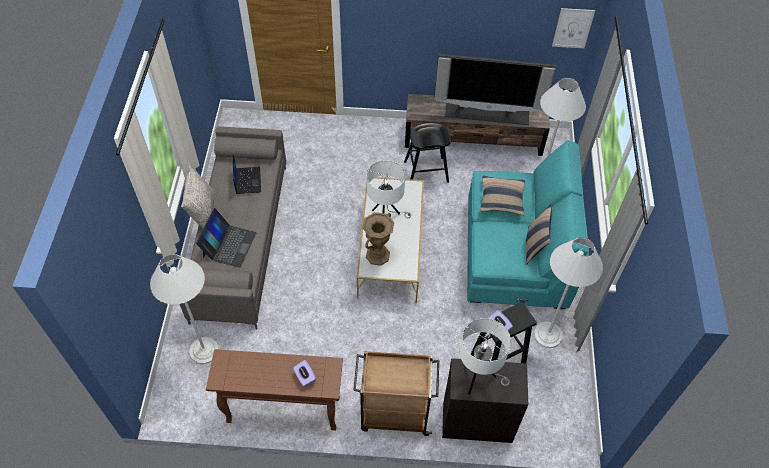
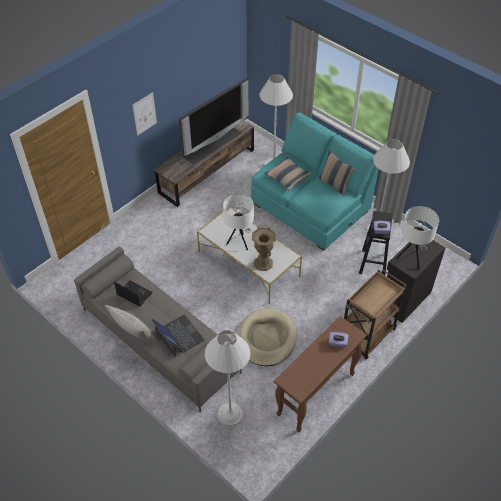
camera: 50 degrees left, 5 degrees down
black stool [404,123,451,183] -> none
picture [552,8,595,48] -> picture moved to [132,92,157,135]
none -> beige dog bed [238,308,296,366]

